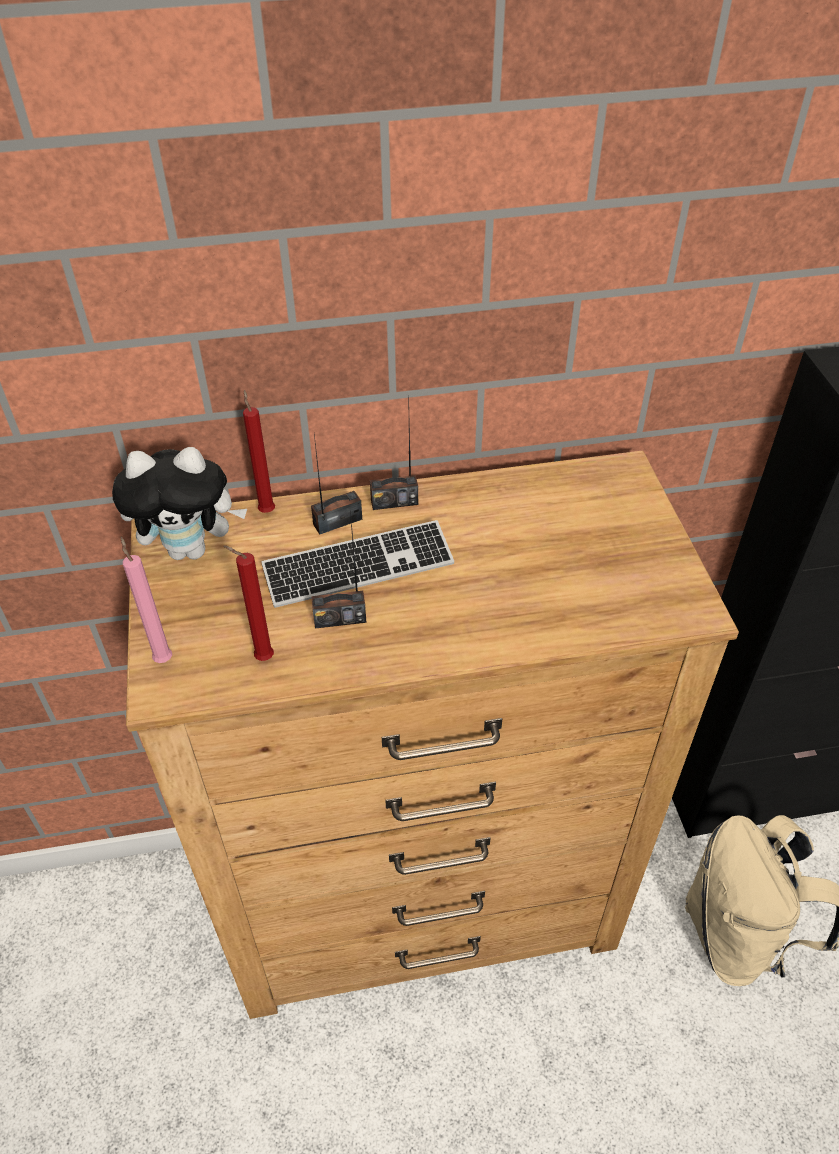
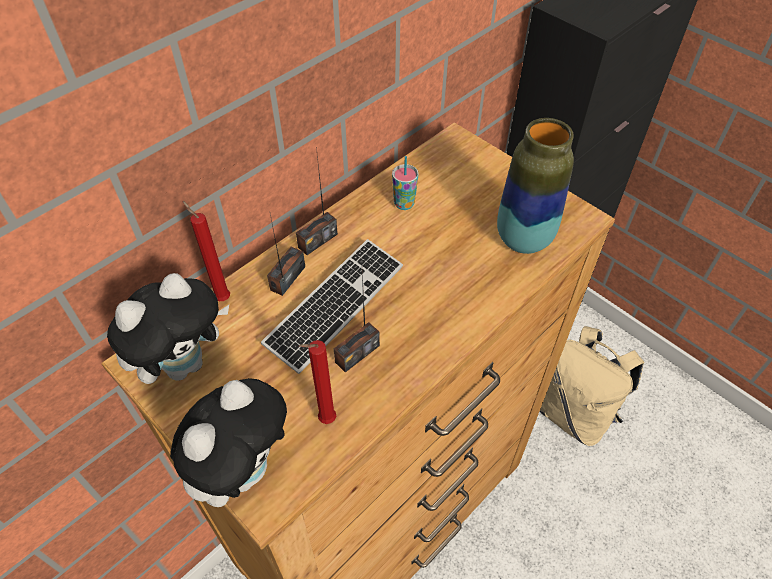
camera: 35 degrees left, 5 degrees up
pink candle [121,537,172,663] -> plush toy [170,378,287,507]
none -> cup [392,156,419,210]
none -> vase [497,118,574,254]

